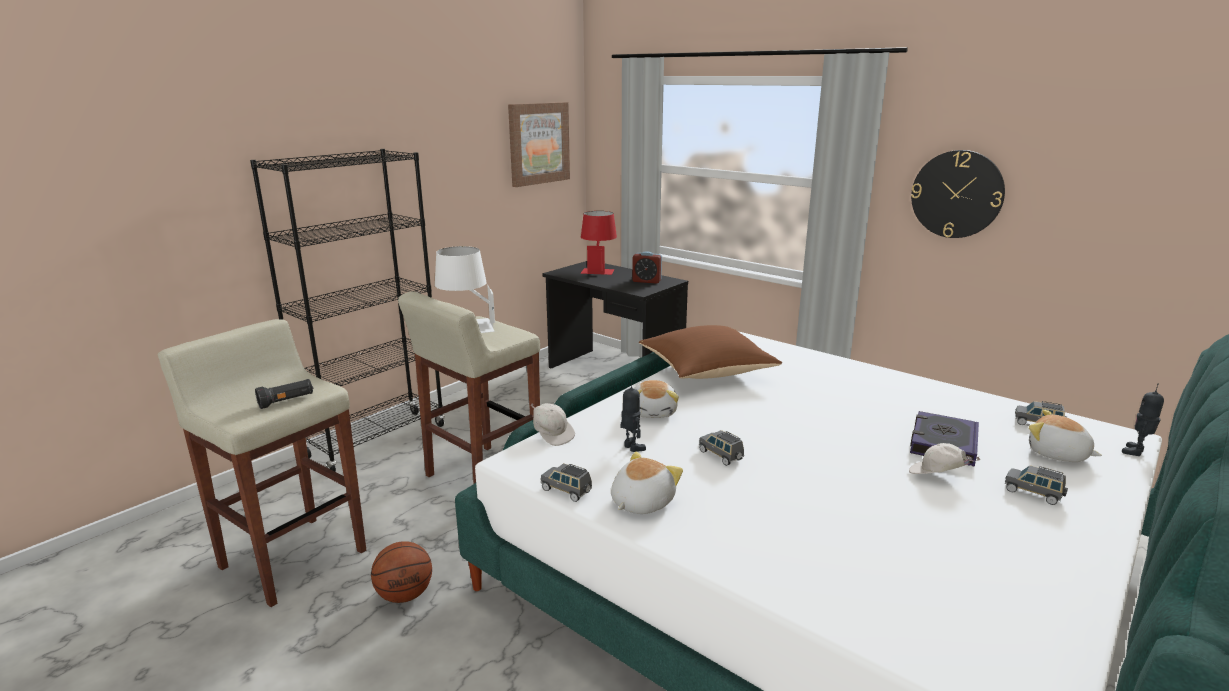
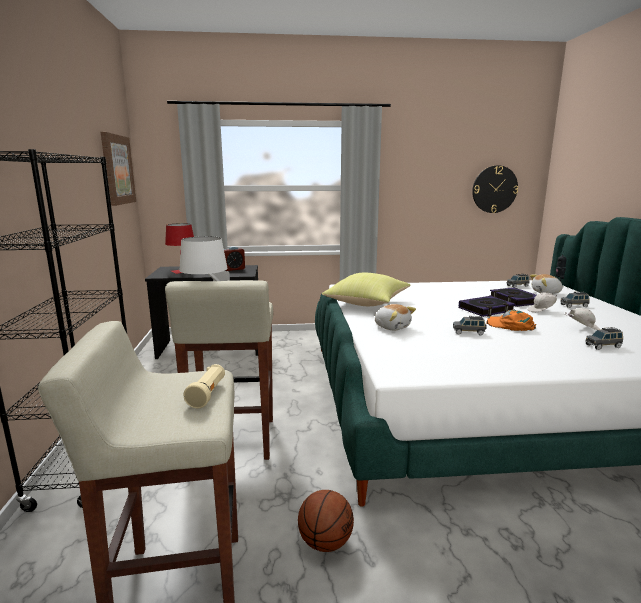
camera: 45 degrees left, 5 degrees down
black flashlight [255,379,313,409] -> beige flashlight [183,364,225,408]
white cap [531,403,575,446] -> white cap moved to [565,308,600,330]
grey toy car [541,463,592,502] -> grey toy car moved to [585,327,623,350]
plush toy [611,451,683,514] -> none
toy robot [620,380,646,452] -> none
brown pillow [639,325,782,379] -> yellow pillow [322,273,411,306]
wall clock [911,150,1005,238] -> wall clock moved to [472,165,518,213]
none -> book [459,296,515,317]
none -> orange cap [486,310,536,331]

